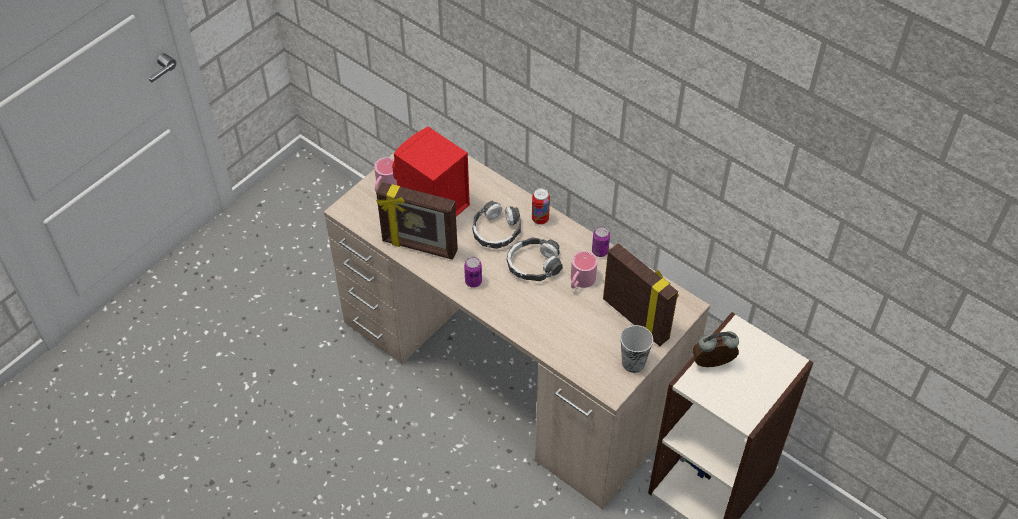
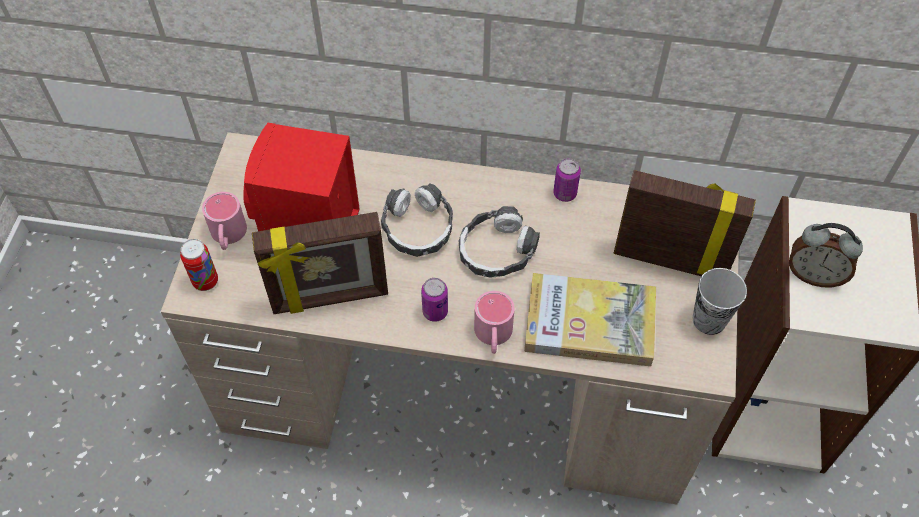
camera: 30 degrees left, 5 degrees up
can [532,188,550,225] -> can moved to [180,239,218,291]
pink mug [571,251,598,289] -> pink mug moved to [474,291,515,354]
alarm clock [693,331,739,367] -> alarm clock turned 120 degrees counterclockwise [789,223,863,287]
none -> book [524,273,656,366]

